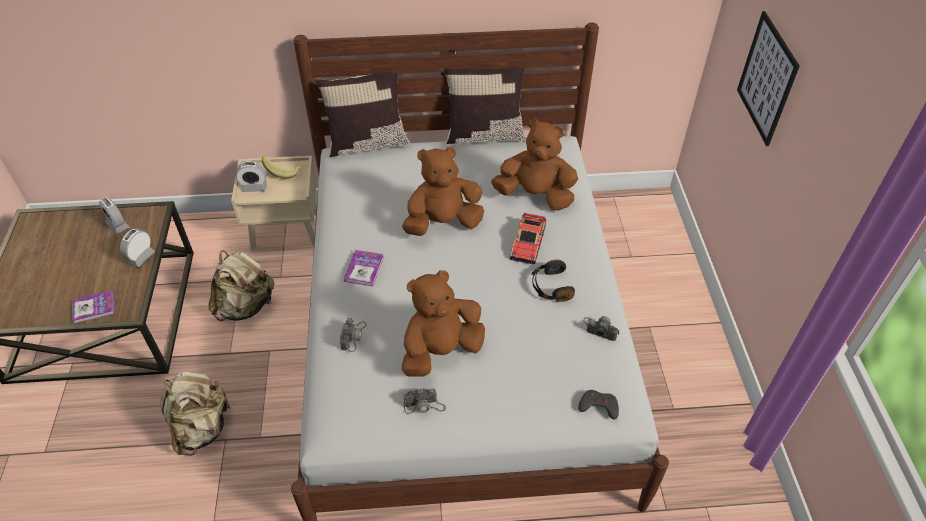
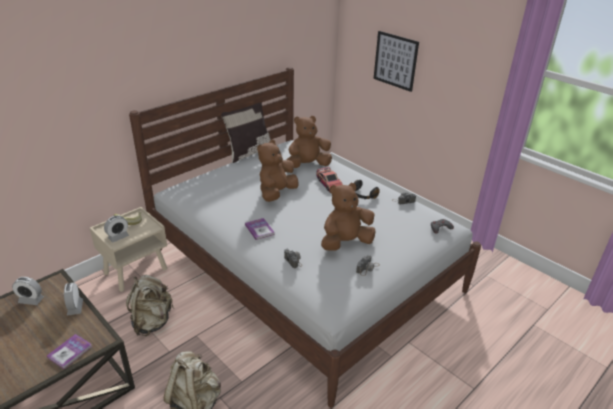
camera: 40 degrees left, 15 degrees down
pillow [316,73,410,157] -> none
brown plush toy [402,270,485,377] -> brown plush toy turned 45 degrees clockwise [321,183,376,251]

